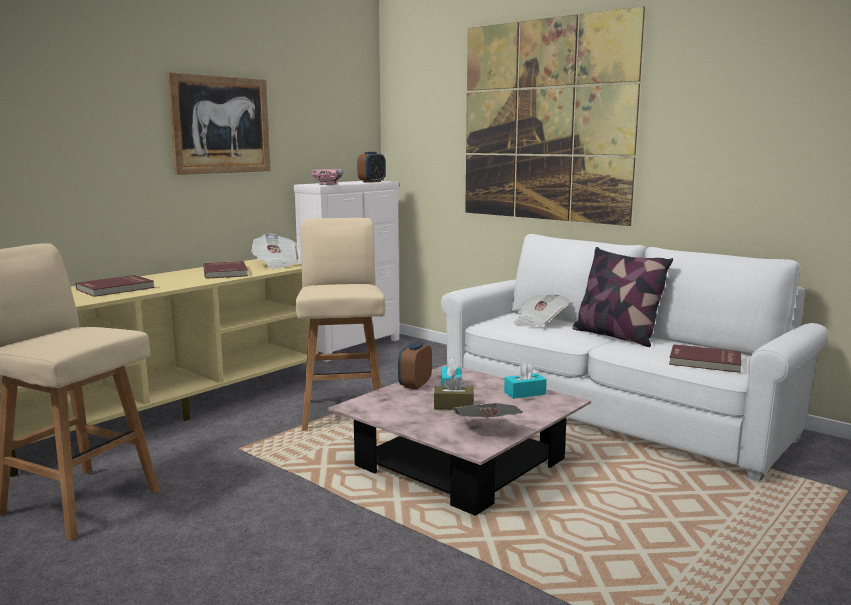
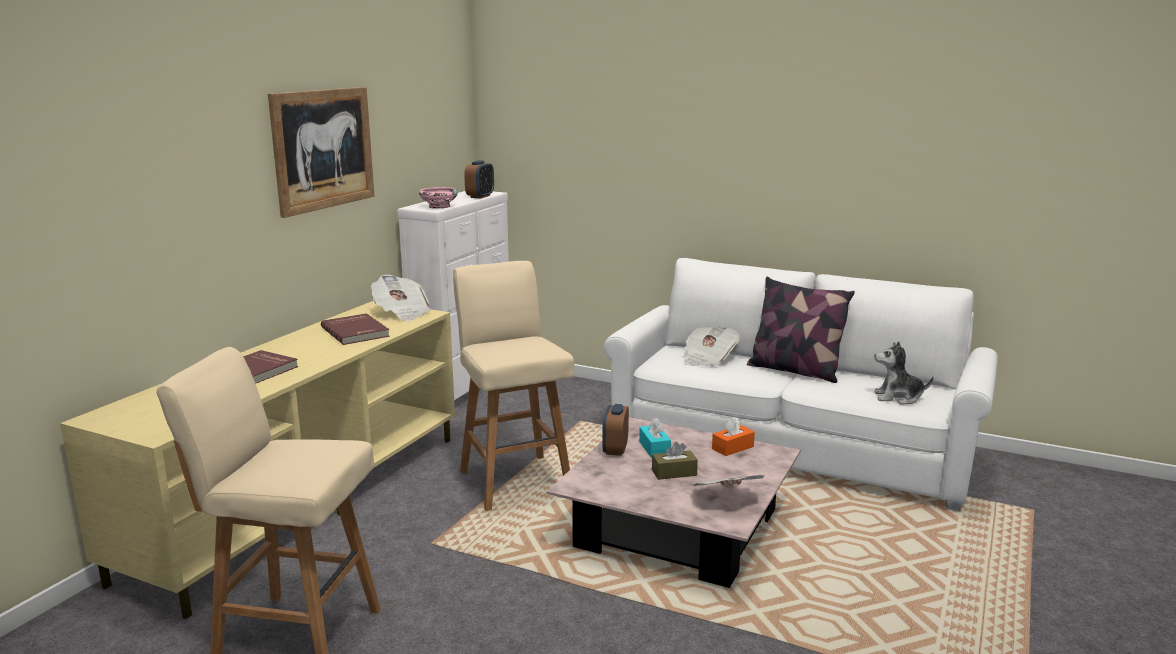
camera: 15 degrees left, 5 degrees up
picture [465,6,645,226] -> none
turquoise tissue box [504,362,547,399] -> orange tissue box [712,417,755,456]
red book [669,344,742,373] -> plush toy [874,341,934,405]

